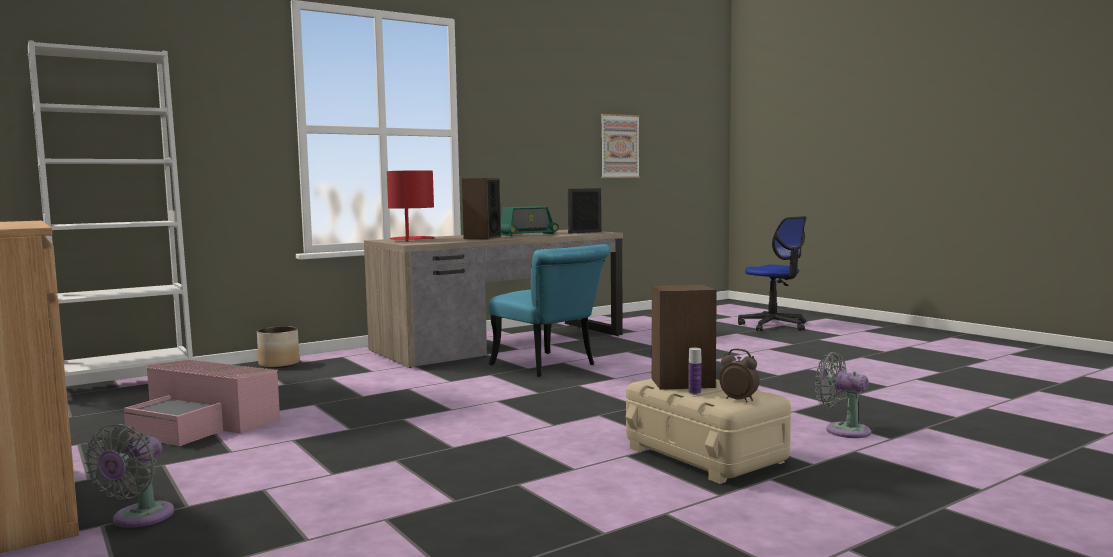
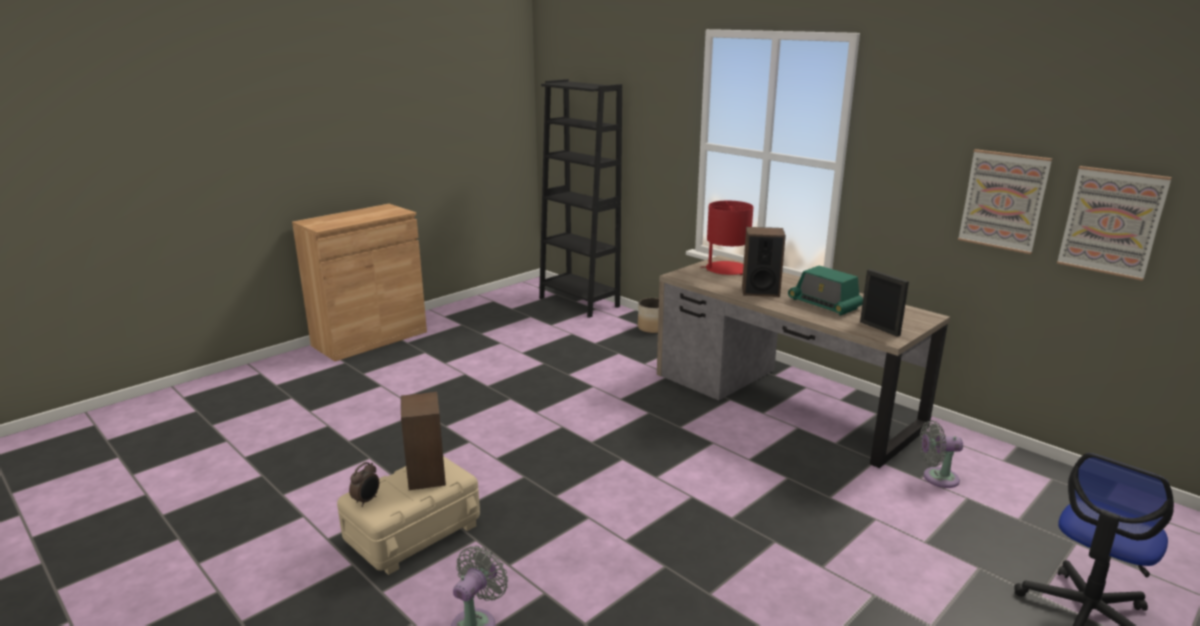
camera: 80 degrees right, 15 degrees up
white bookcase [28,40,193,376] -> black bookcase [539,79,622,318]
grey fan [84,424,174,528] -> grey fan moved to [919,420,963,488]
pink storage box [124,360,280,446] -> none
turquoise chair [489,244,611,377] -> none
bottle [689,348,702,395] -> none
none -> picture [958,149,1053,254]

